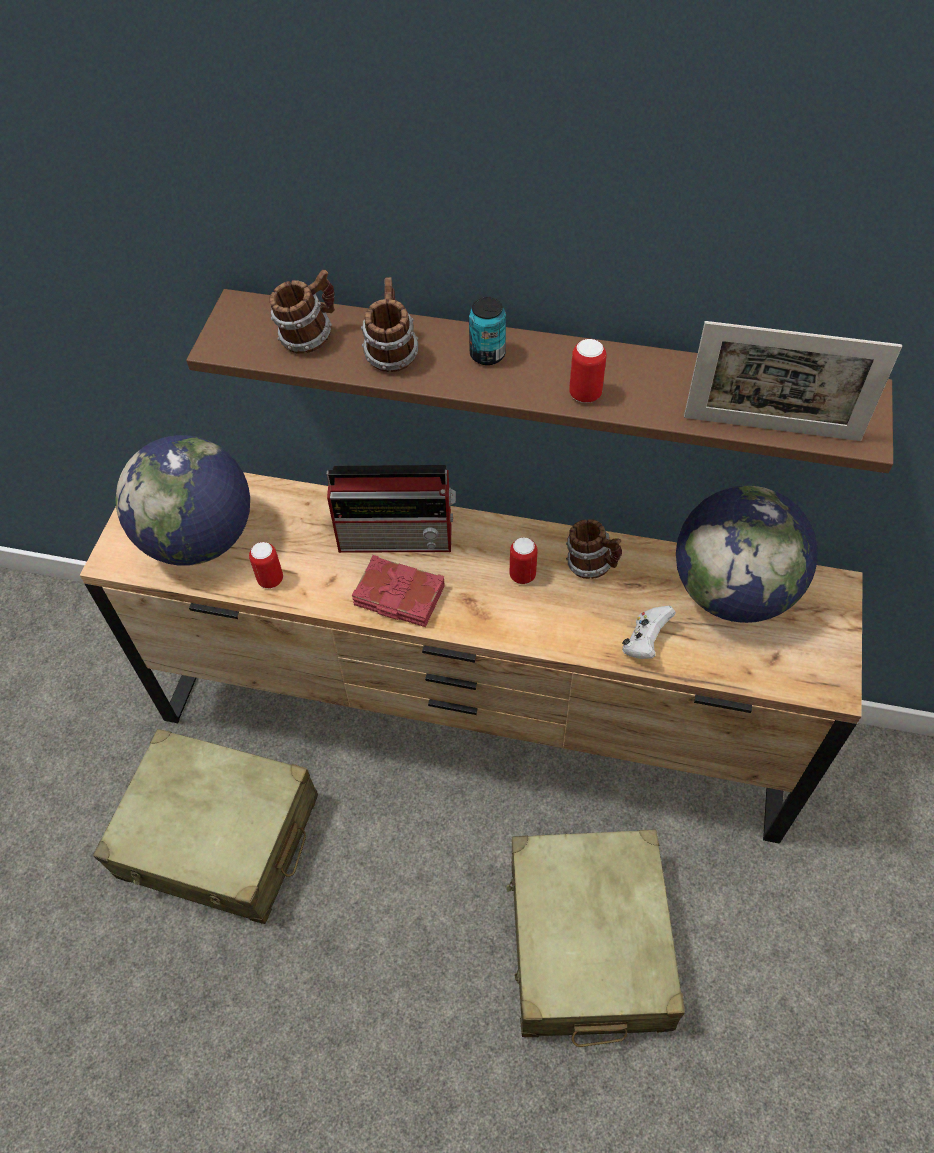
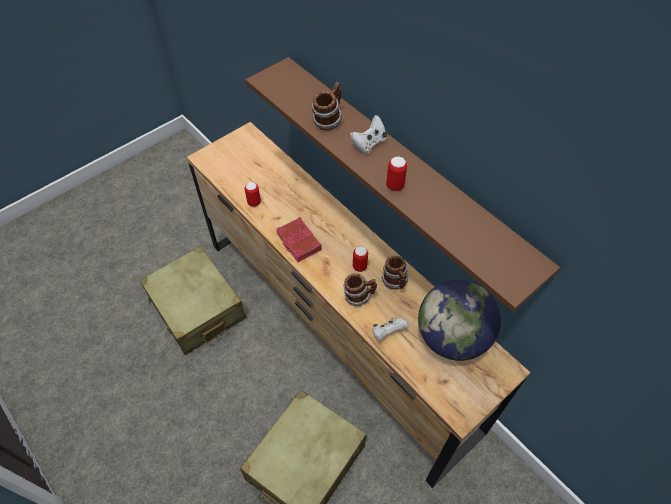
camera: 35 degrees right, 0 degrees up
globe [115,435,250,566] -> none
mug [269,270,335,354] -> mug moved to [343,273,377,306]
radio [327,465,456,553] -> none
can [469,297,506,365] -> white game controller [350,115,387,154]
picture frame [684,321,902,441] -> none

